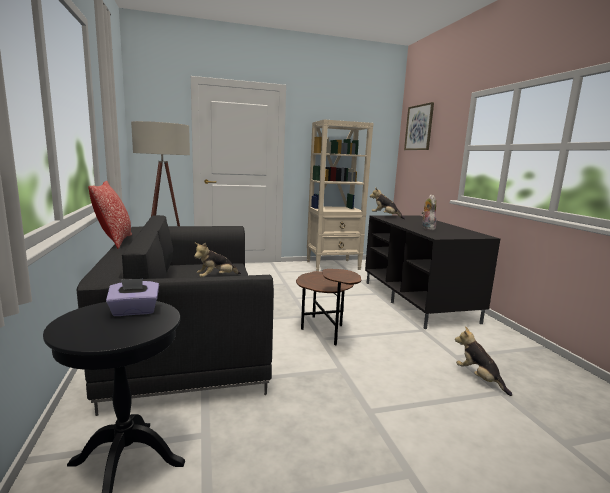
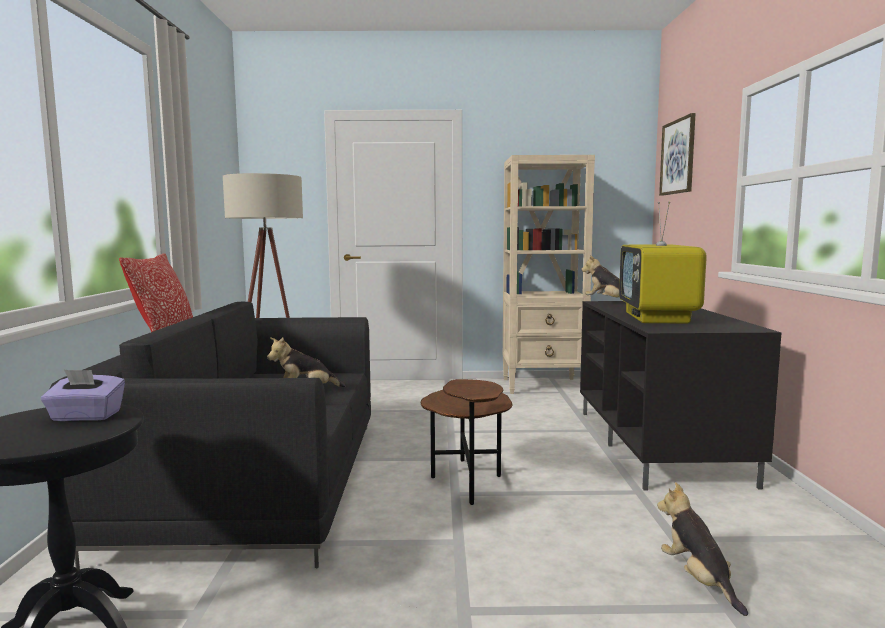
camera: 15 degrees right, 5 degrees down
plush toy [422,195,436,230] -> television [619,201,707,324]

